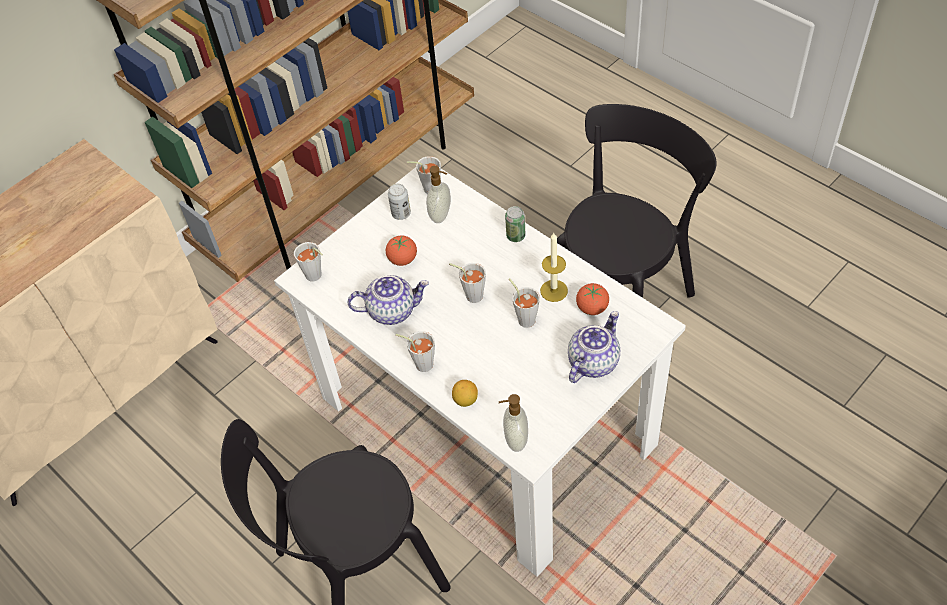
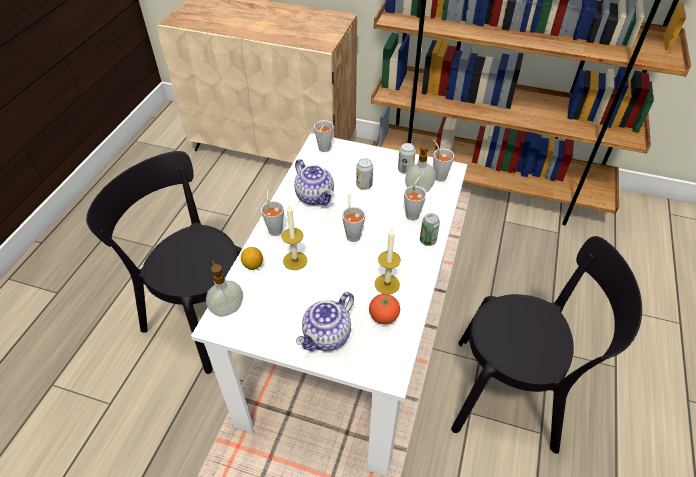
camera: 60 degrees right, 5 degrees down
tomato [386,235,417,266] -> can [356,158,373,190]
grey cup [509,278,540,328] -> grey cup moved to [404,175,426,220]
teapot [568,311,620,383] -> teapot turned 120 degrees clockwise [296,292,354,351]
none -> candle [282,205,307,270]

